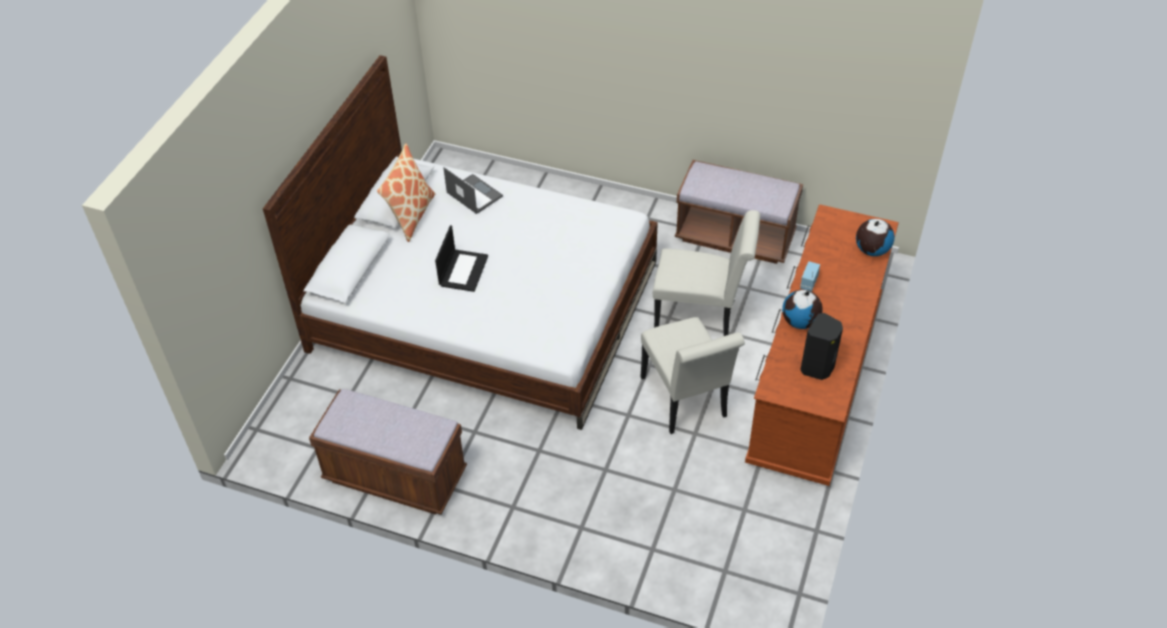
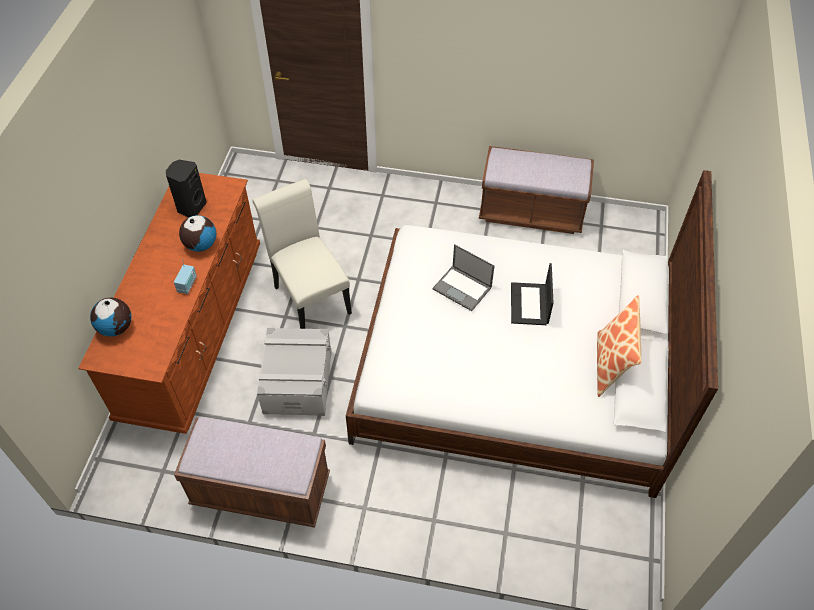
camera: 170 degrees right, 5 degrees up
laptop [443,167,503,214] -> laptop moved to [433,244,494,311]
white chair [653,210,761,336] -> grey storage box [257,328,332,416]

